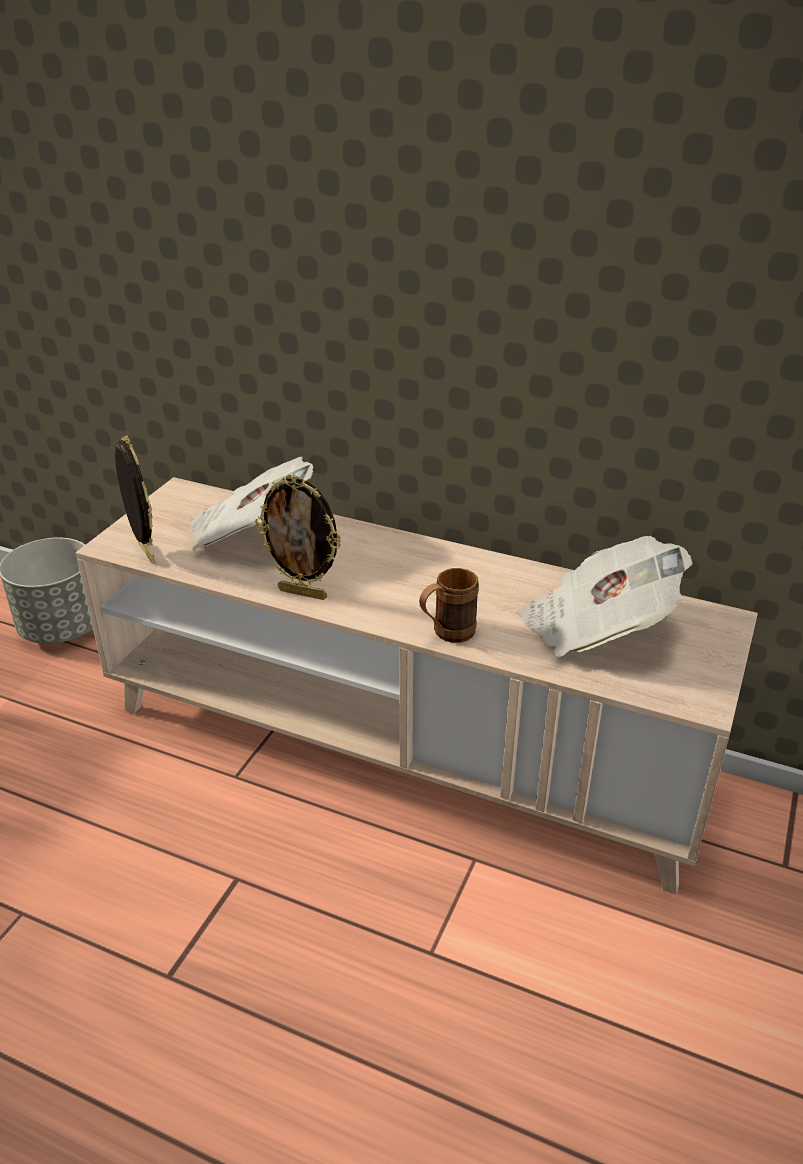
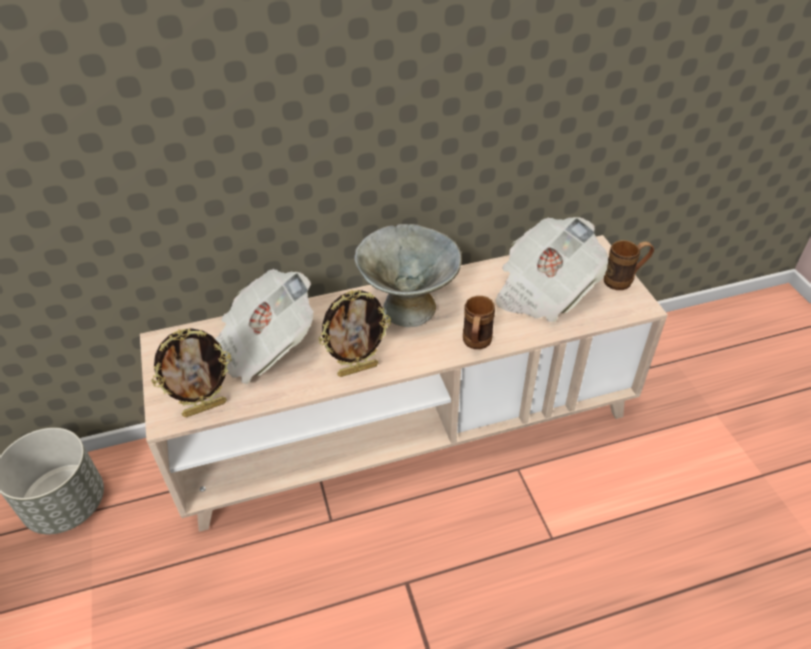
camera: 40 degrees left, 10 degrees up
picture frame [115,435,155,564] -> picture frame turned 135 degrees clockwise [151,328,232,418]
none -> grey bowl [354,224,462,327]
none -> brown mug [604,240,654,290]

